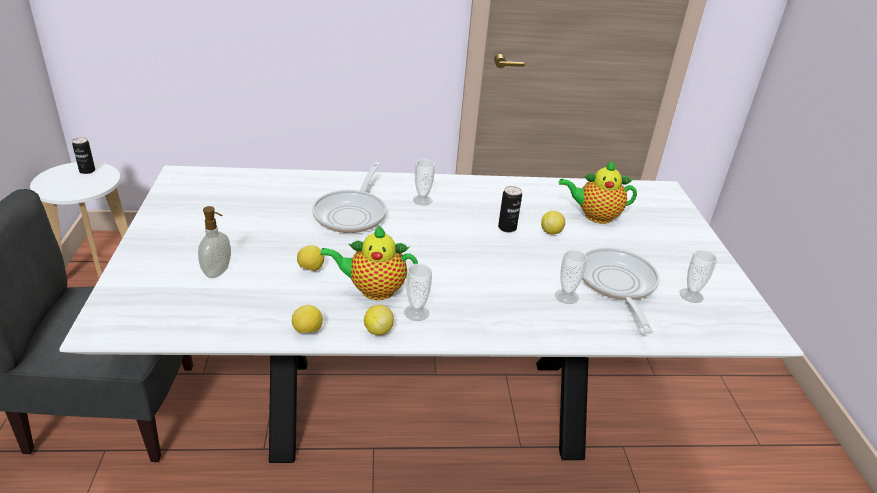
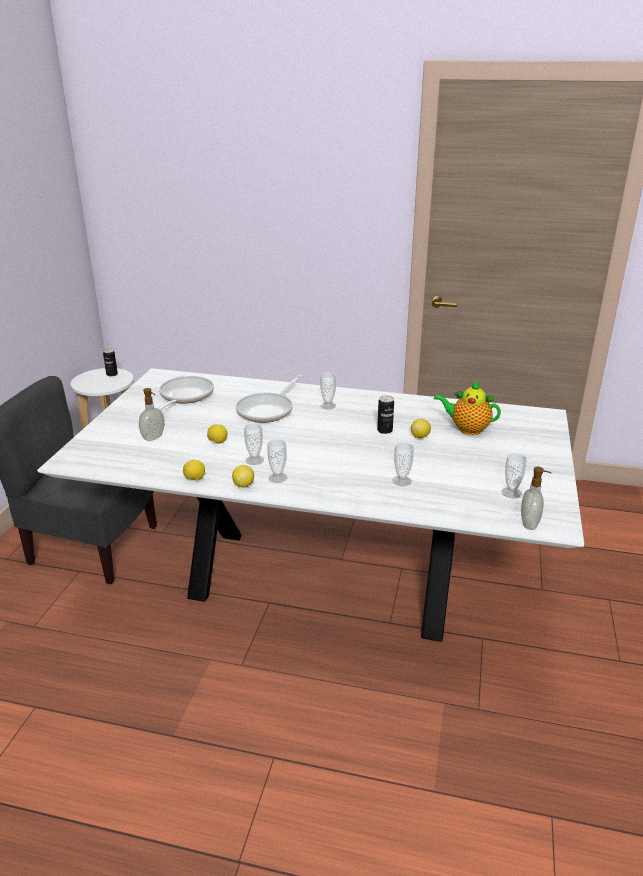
camera: 20 degrees right, 5 degrees down
teapot [320,225,418,300] -> cup [244,423,264,465]
frying pan [582,248,659,334] -> frying pan moved to [157,376,214,410]
none -> soap dispenser [521,467,552,530]

